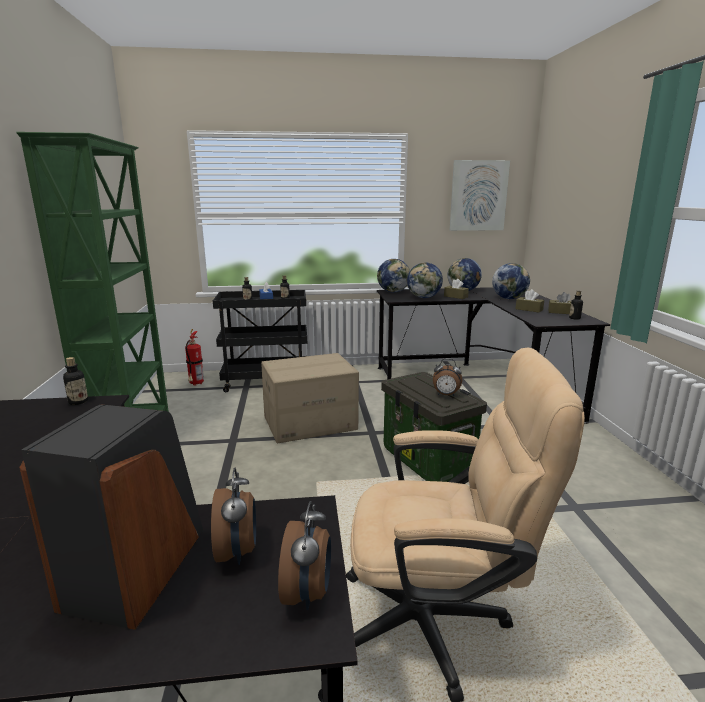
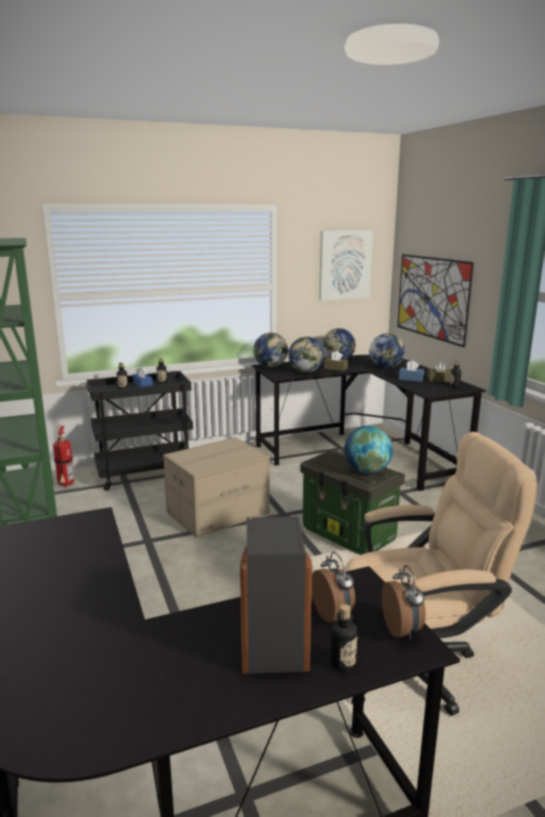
camera: 15 degrees left, 0 degrees up
bottle [63,357,88,405] -> bottle moved to [330,604,358,671]
alarm clock [433,358,462,396] -> globe [344,425,393,474]
brown tissue box [516,289,544,312] -> blue tissue box [399,360,424,382]
none -> picture [397,254,474,347]

